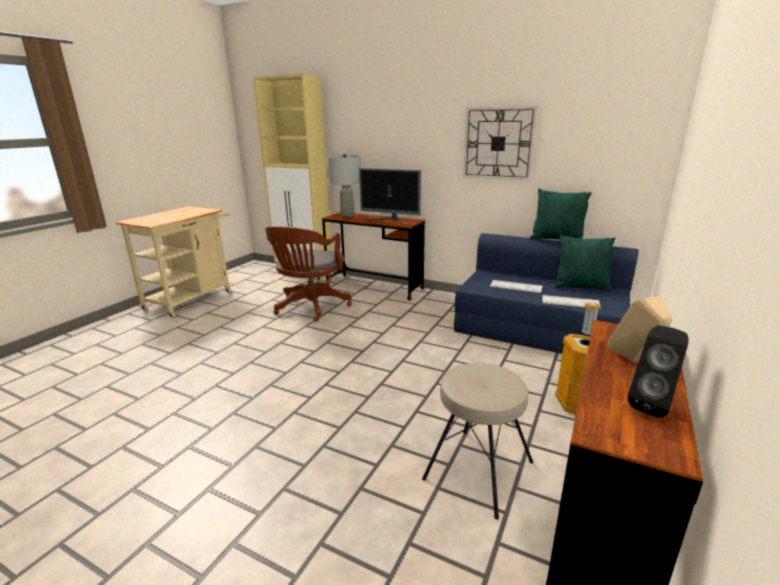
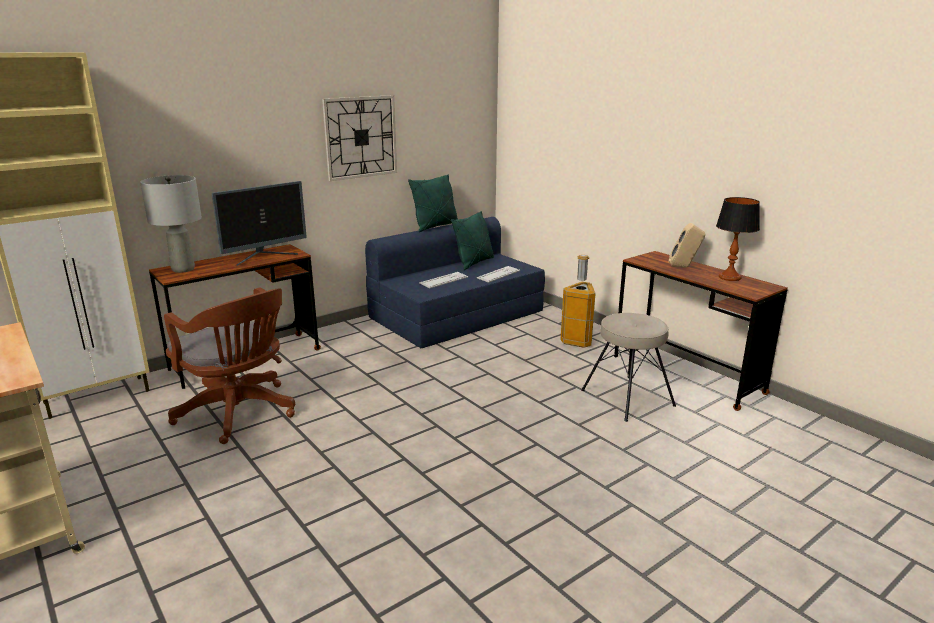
camera: 65 degrees left, 0 degrees up
black speaker [628,325,689,418] -> table lamp [716,197,760,281]

